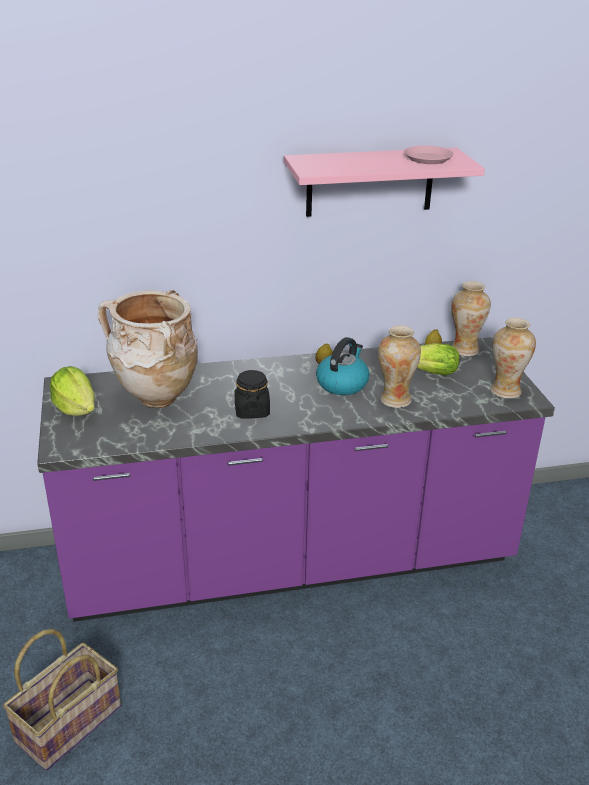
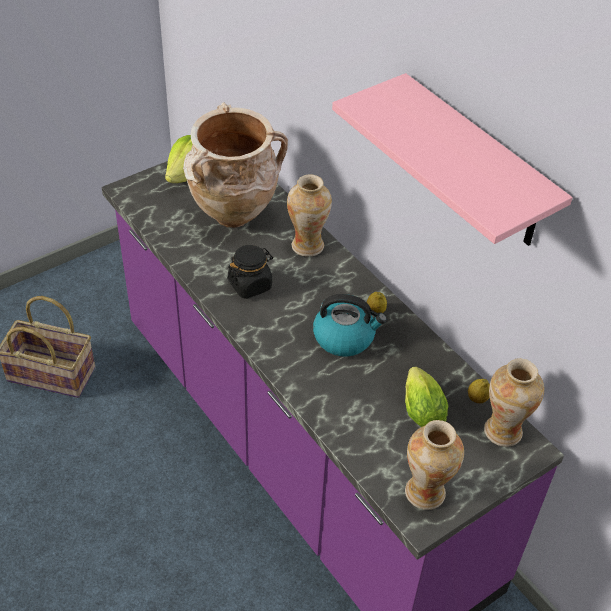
camera: 65 degrees right, 15 degrees up
vase [378,325,421,408] -> vase moved to [287,174,332,257]
pink plate [404,146,453,164] -> none

